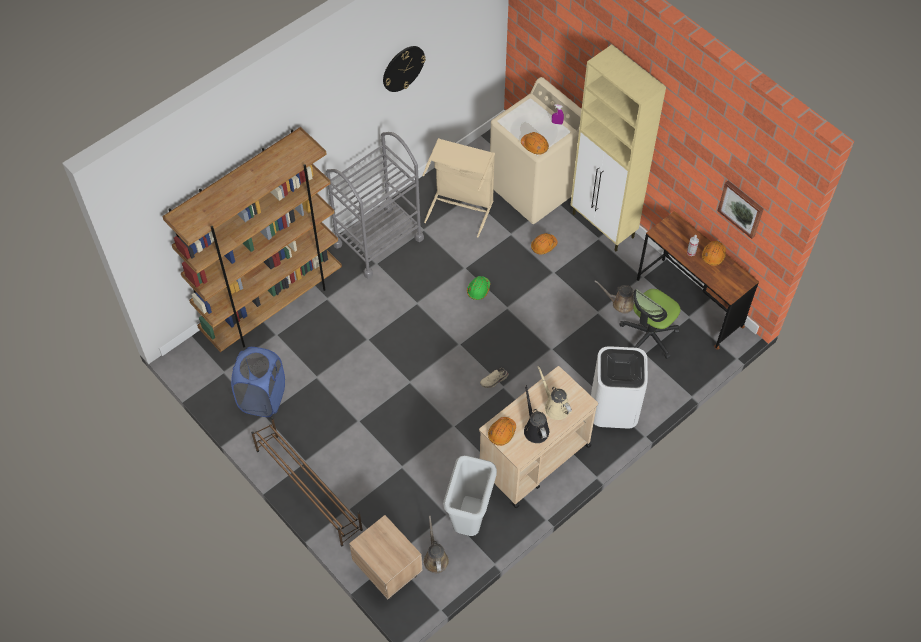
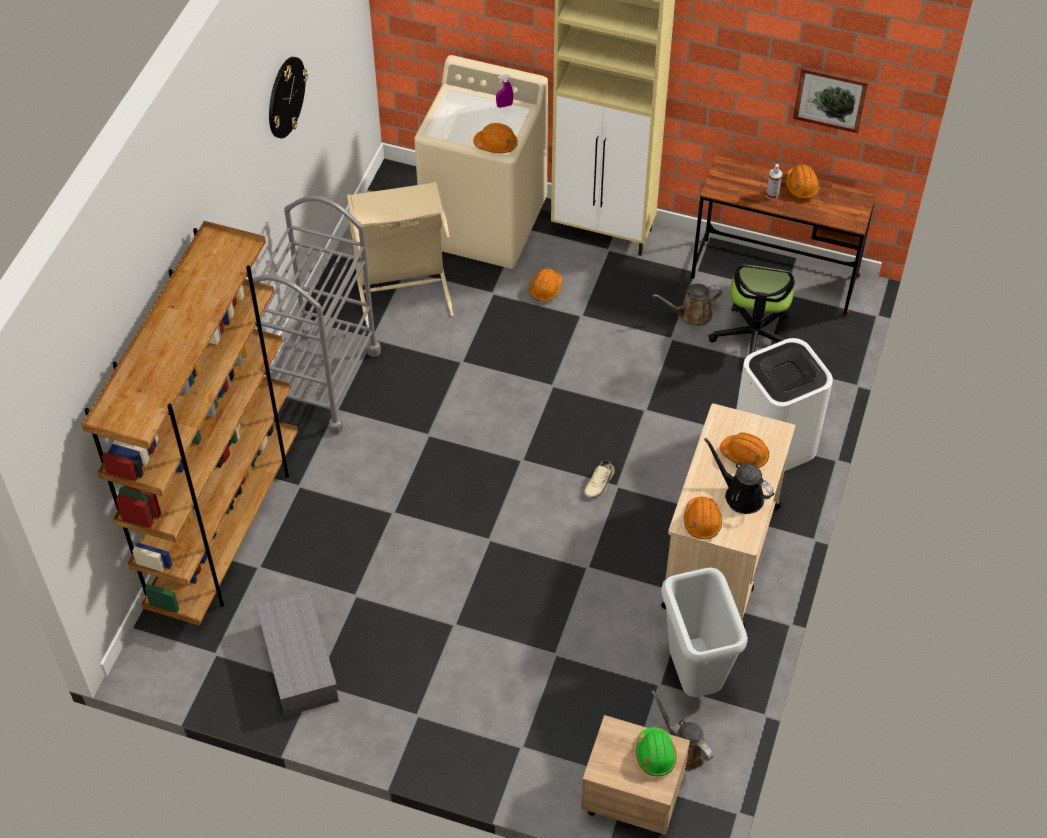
camera: 30 degrees left, 5 degrees down
blue laundry basket [231,347,285,417] -> grey storage box [256,590,339,716]
brown shoe rack [251,417,363,546] -> none
green hard hat [467,276,490,300] -> green hard hat moved to [636,727,677,776]
beige watering can [537,366,572,420] -> orange hard hat [720,433,769,468]

